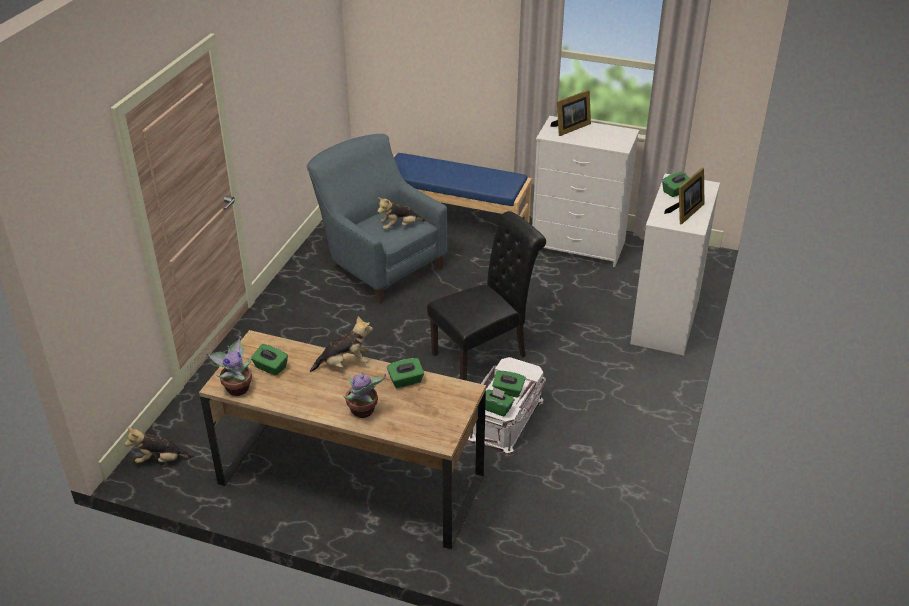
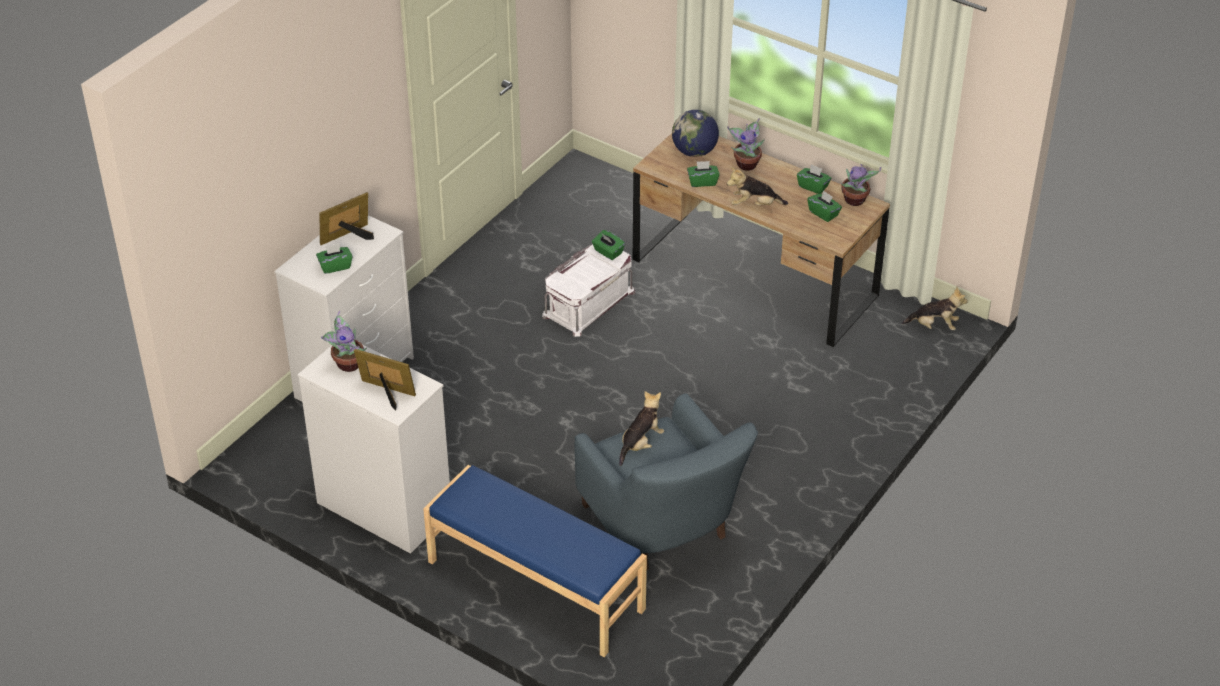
camera: 165 degrees left, 5 degrees up
plush toy [377,197,426,230] -> plush toy turned 45 degrees counterclockwise [619,391,664,466]
black chair [427,211,546,381] -> none
green tissue box [492,371,526,397] -> green tissue box moved to [797,164,831,194]
picture frame [551,90,591,136] -> picture frame turned 45 degrees clockwise [354,349,416,411]
none -> potted plant [321,311,367,372]
none -> globe [672,110,719,157]

